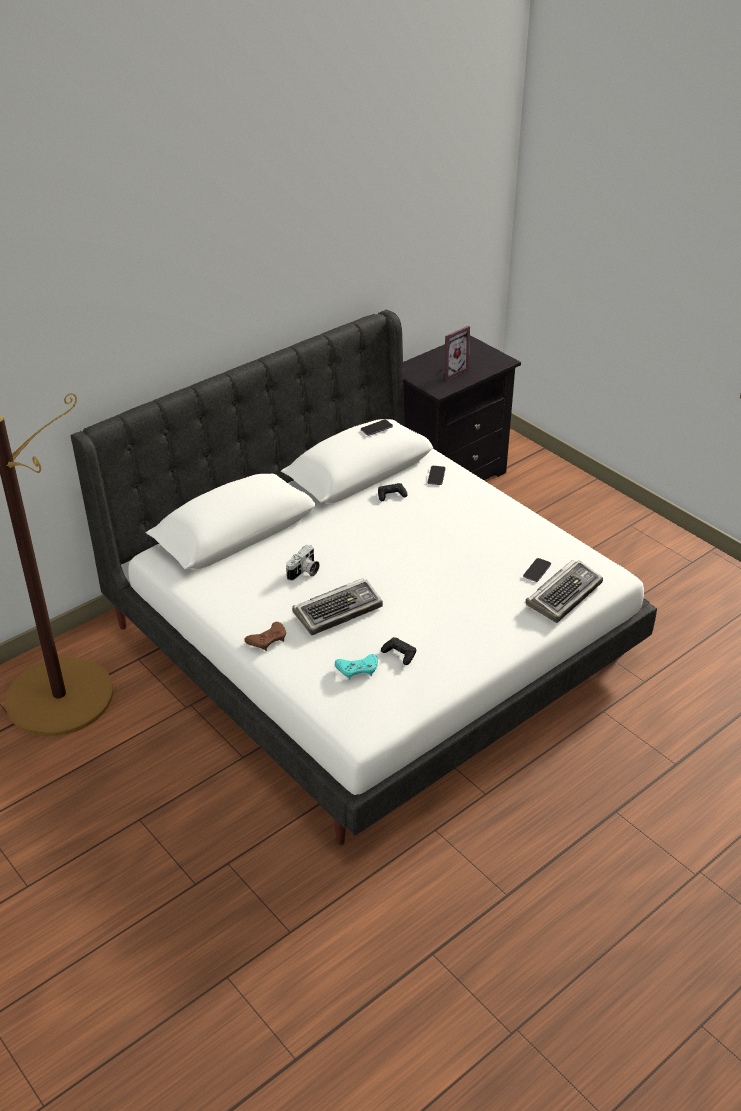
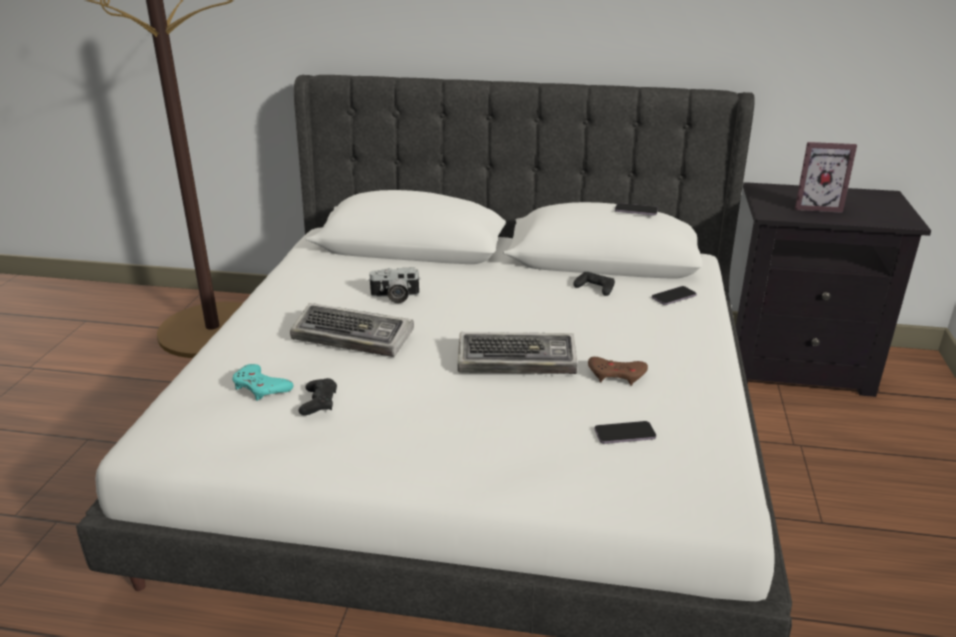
camera: 50 degrees right, 10 degrees down
brown game controller [245,622,286,651] -> brown game controller moved to [588,357,648,386]
keyboard [525,560,603,623] -> keyboard moved to [458,332,578,374]

